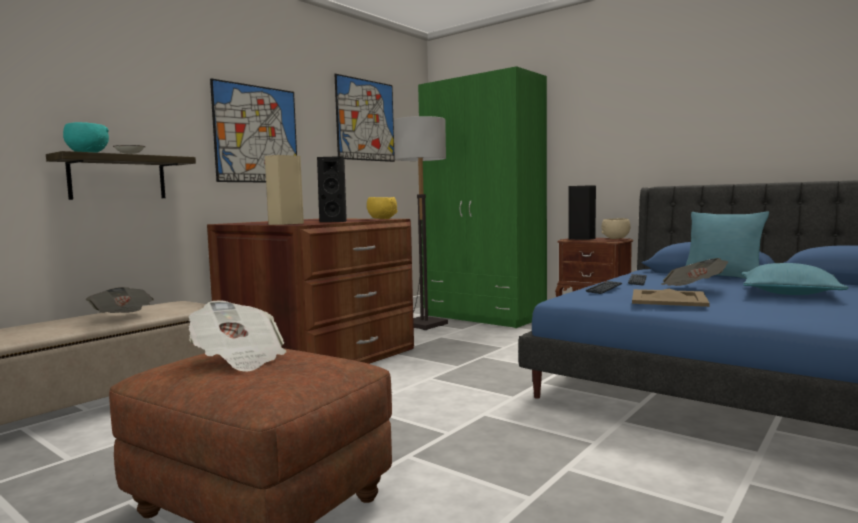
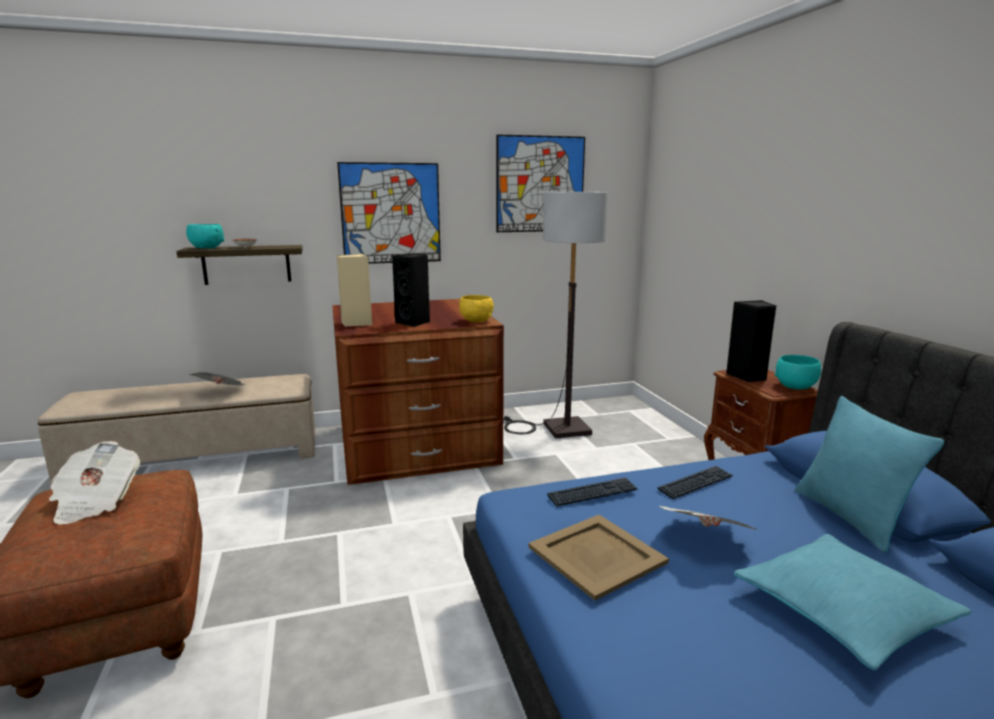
camera: 35 degrees right, 10 degrees up
green wardrobe [418,67,547,328] -> none
beige bowl [602,218,631,239] -> turquoise bowl [775,355,821,389]

